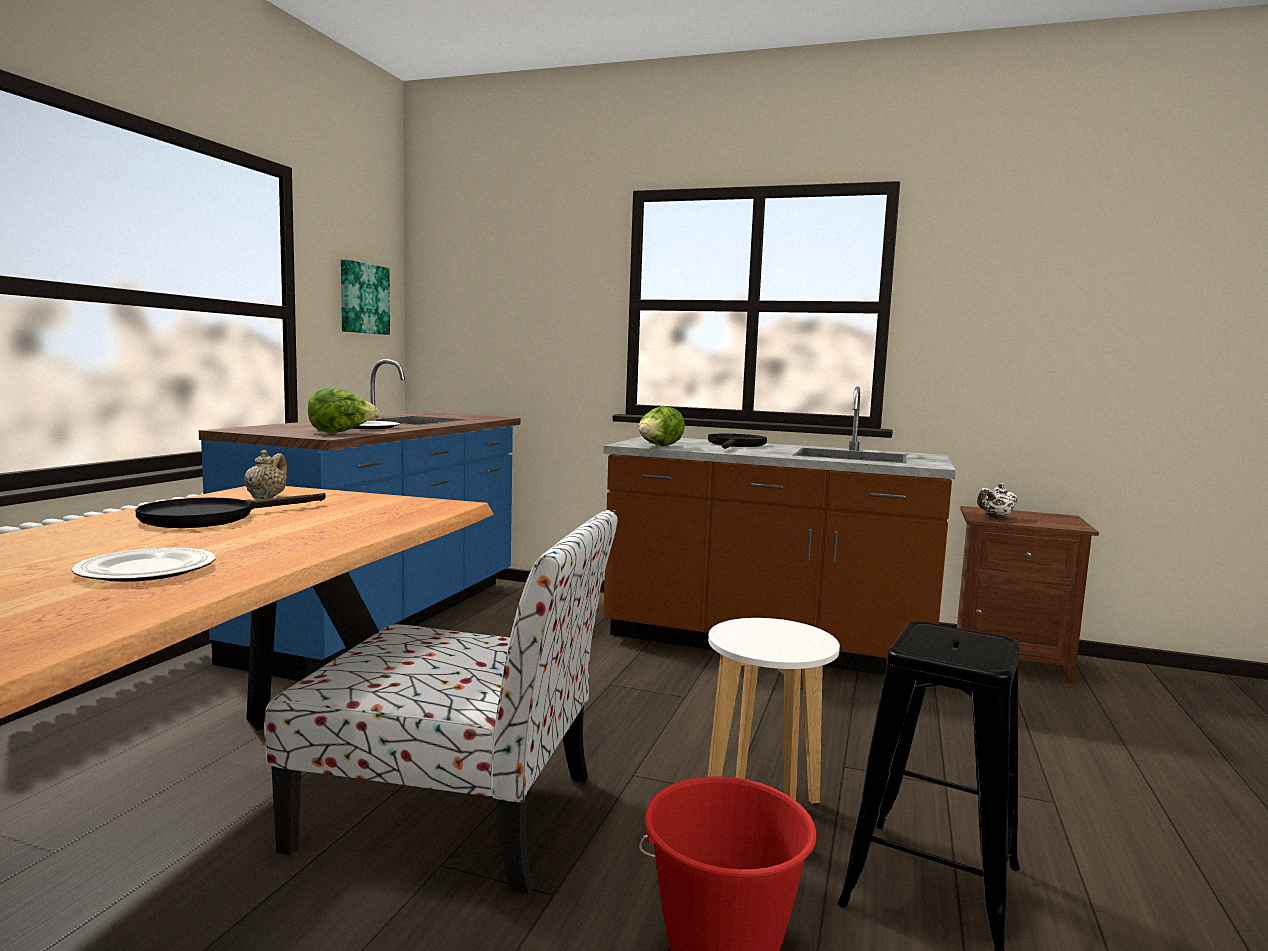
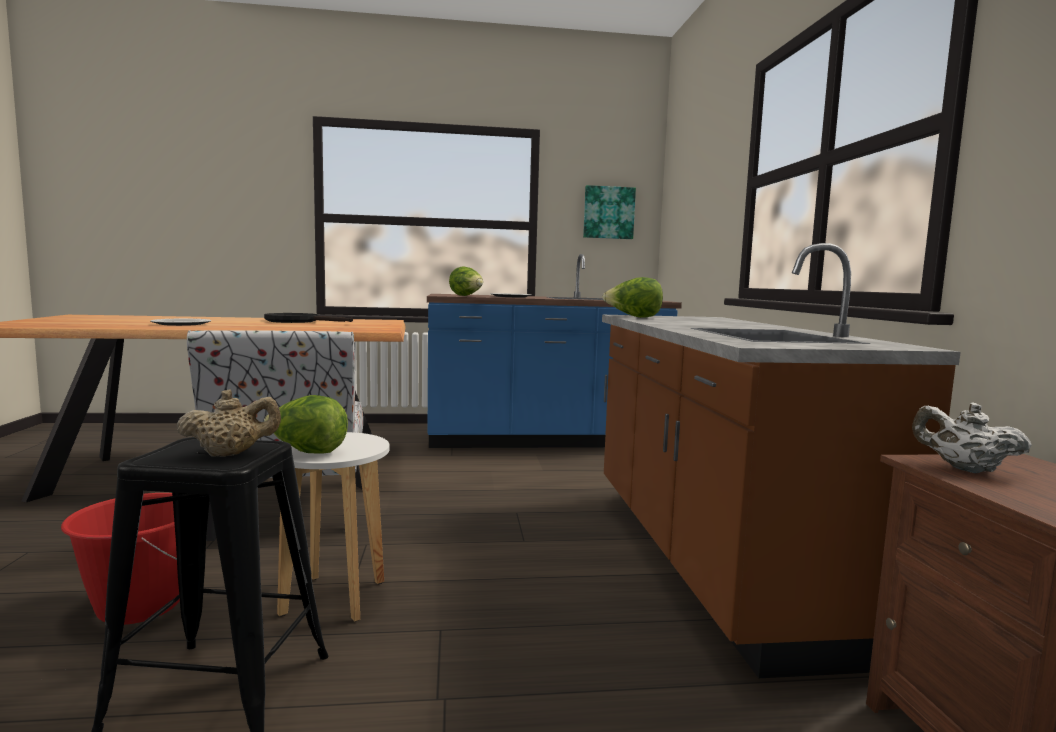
camera: 65 degrees right, 0 degrees up
beige teapot [244,450,287,499] -> beige teapot moved to [177,389,281,457]
black frying pan [708,434,767,449] -> none
none -> lettuce [264,395,348,454]

